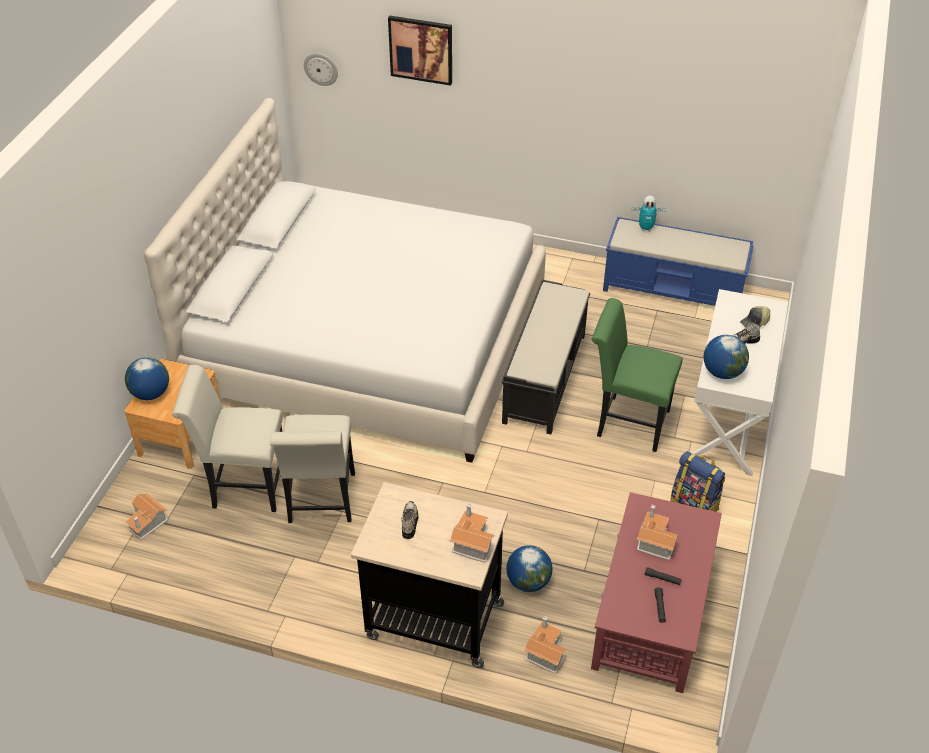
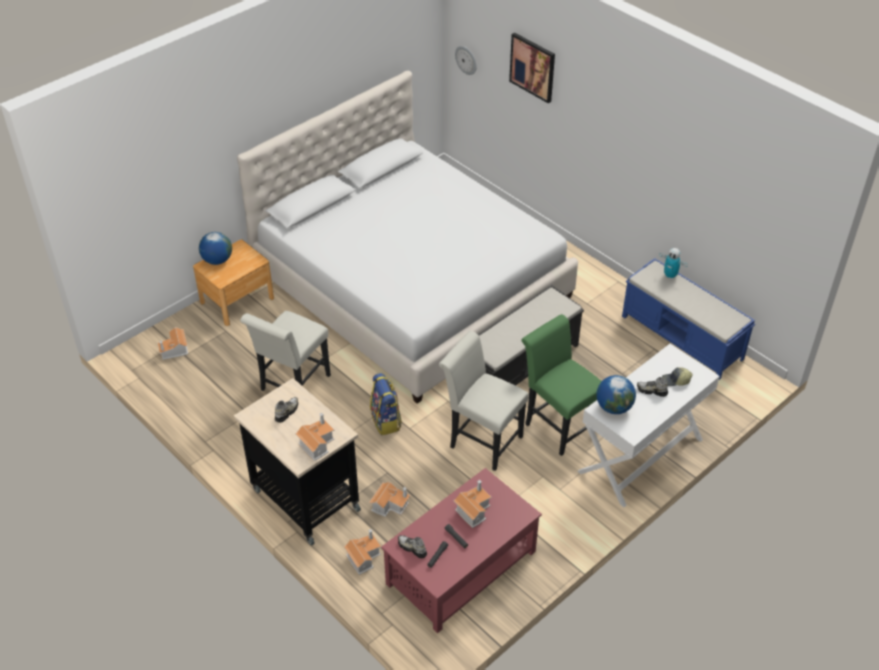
camera: 30 degrees right, 0 degrees up
white chair [172,365,283,512] -> white chair moved to [439,331,529,471]
globe [506,545,553,592] -> toy house [369,482,411,517]
backpack [670,451,726,512] -> backpack moved to [370,373,402,435]
none -> shoe [398,535,427,558]

